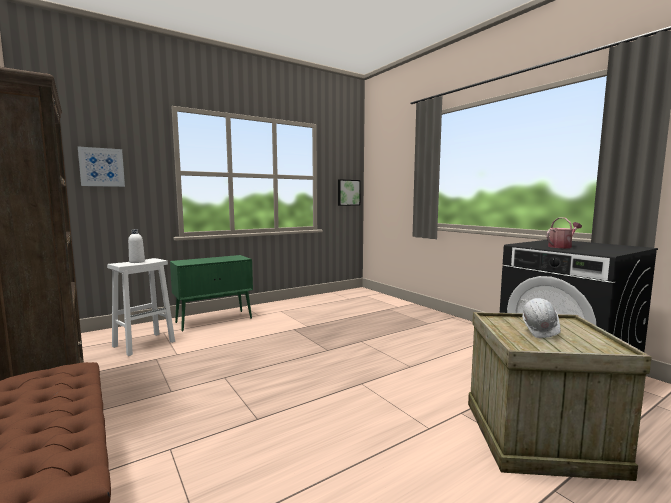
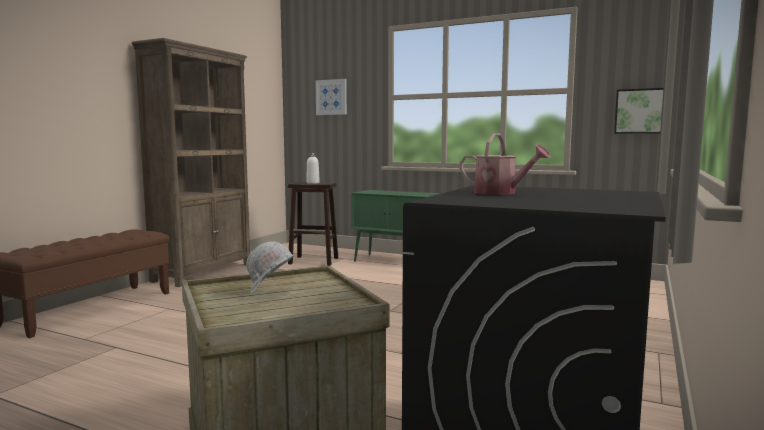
camera: 60 degrees right, 0 degrees up
white stool [107,258,175,356] -> brown stool [288,182,338,266]

